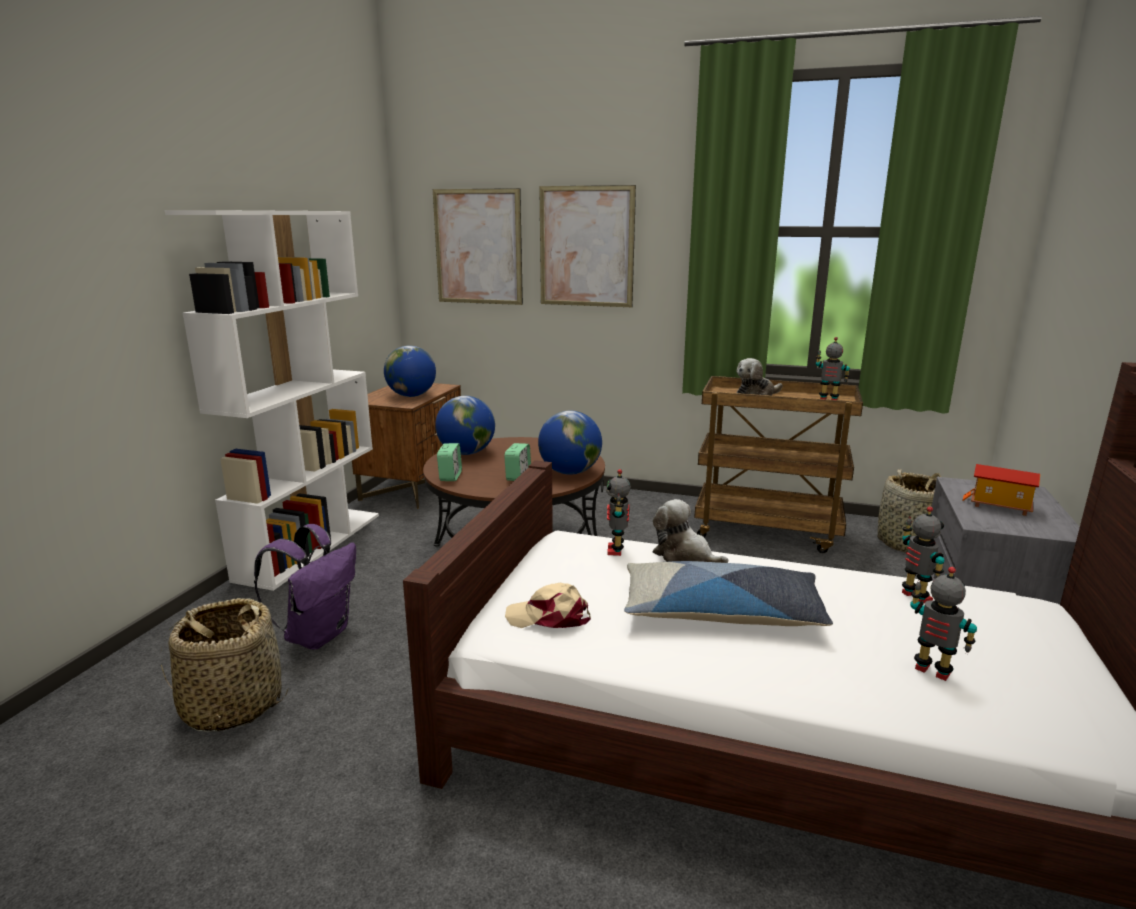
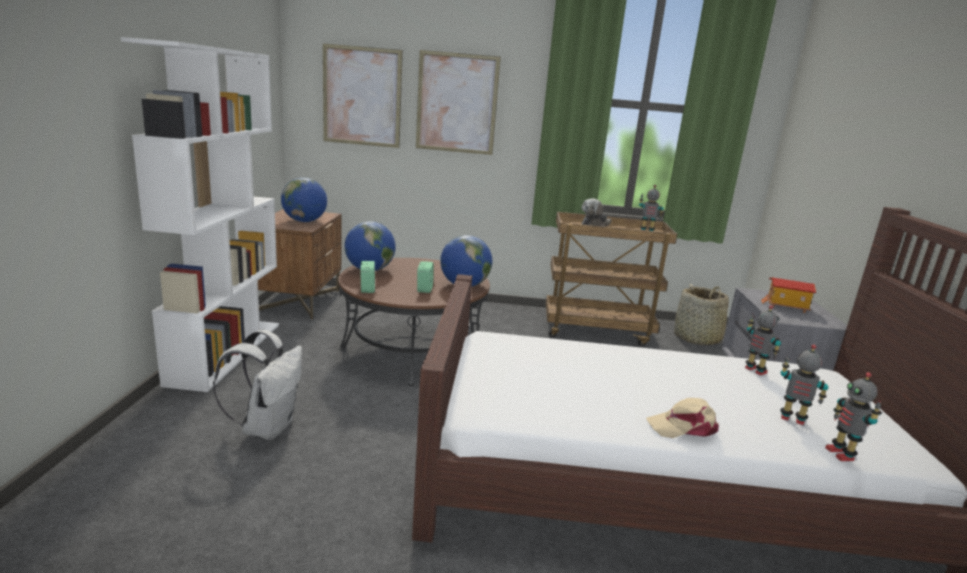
camera: 15 degrees left, 0 degrees up
basket [161,598,288,732] -> none
purple backpack [254,524,356,650] -> white backpack [213,330,302,440]
beige cap [505,583,591,628] -> beige cap moved to [646,398,719,438]
toy robot [606,469,631,556] -> toy robot moved to [825,372,882,461]
pillow [624,561,833,626] -> none
plush toy [653,499,728,563] -> none

